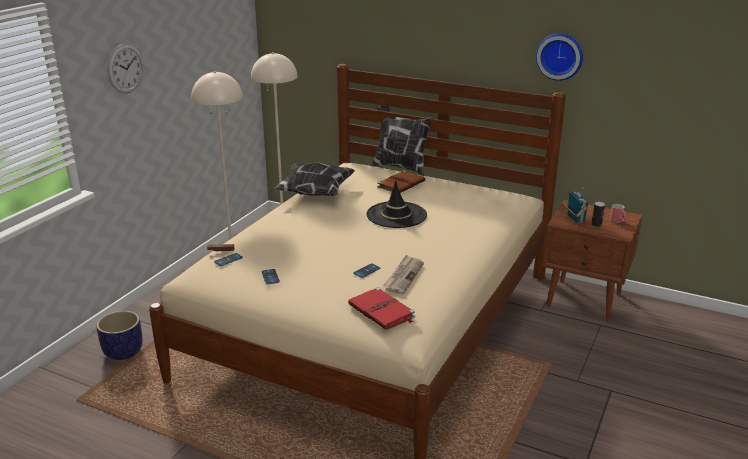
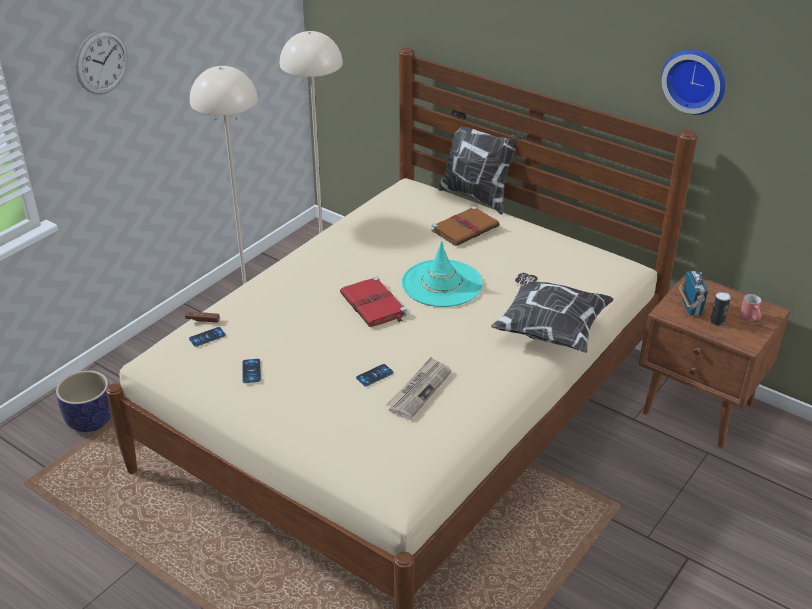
camera: 10 degrees right, 10 degrees up
pillow [275,163,355,196] -> pillow moved to [491,273,614,353]
red book [348,287,415,330] -> red book moved to [340,277,407,327]
black hat [366,181,427,228] -> turquoise hat [402,241,483,307]

